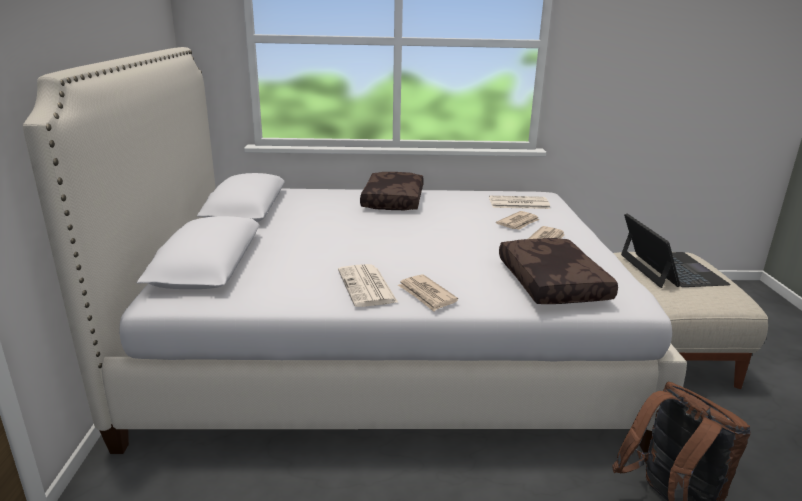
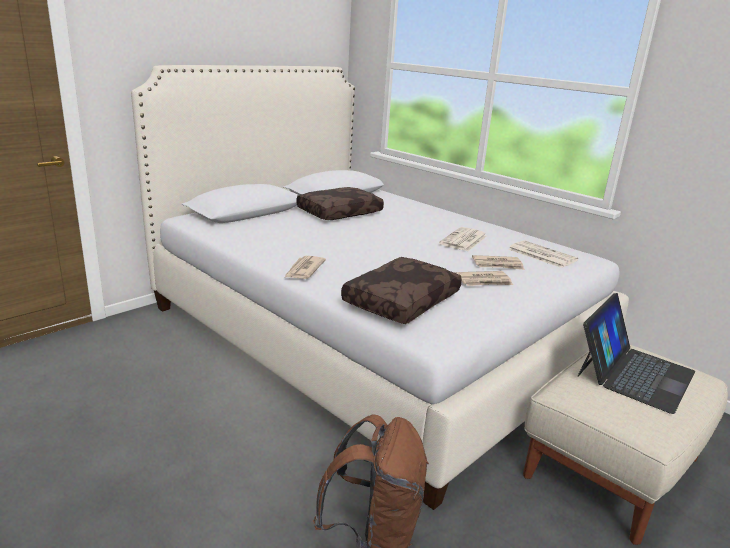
camera: 45 degrees right, 0 degrees up
newspaper [338,264,398,307] -> newspaper moved to [439,227,487,251]
brown pillow [360,172,424,210] -> brown pillow moved to [296,187,384,220]

